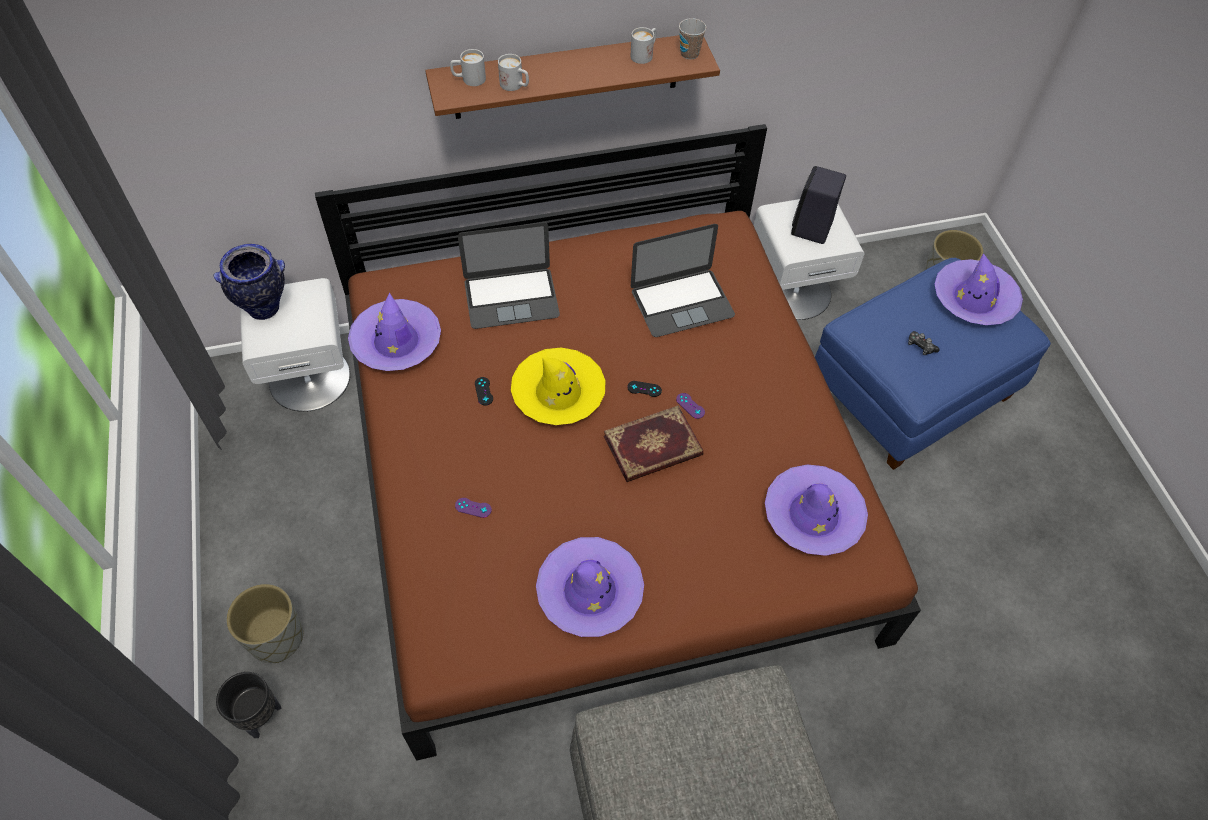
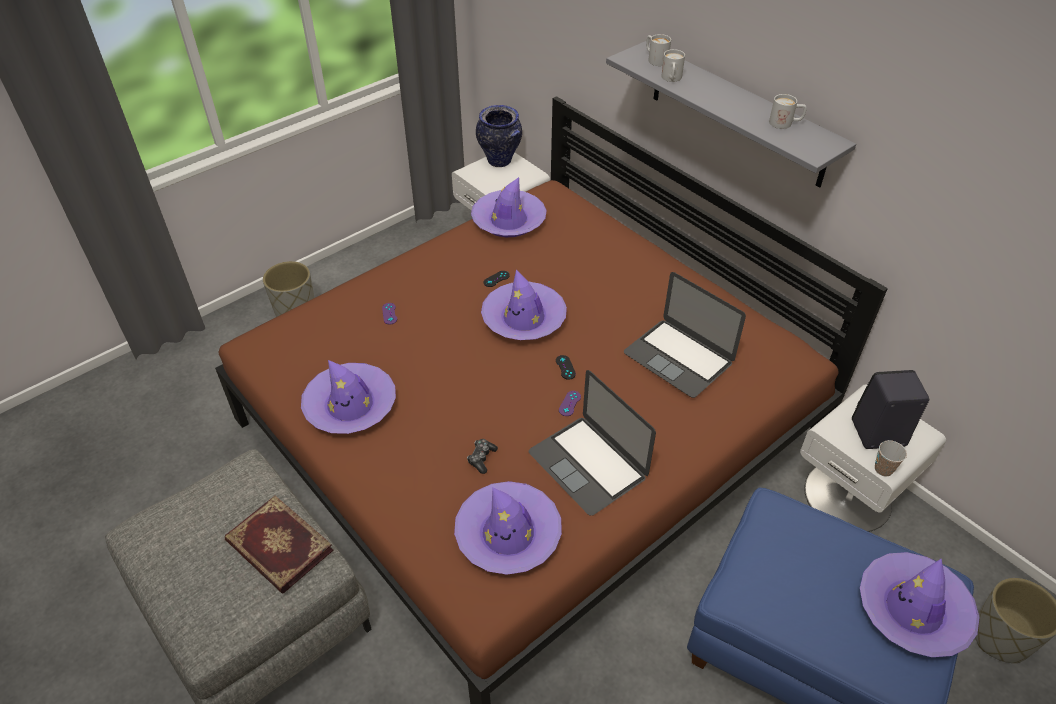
camera: 65 degrees right, 10 degrees down
black planter [216,672,282,738] -> none
brown shelf [425,35,720,119] -> grey shelf [606,41,856,188]
laptop [458,222,560,329] -> laptop moved to [529,370,656,516]
yellow hat [511,348,606,425] -> purple hat [481,270,567,340]
book [604,405,703,482] -> book moved to [225,496,333,593]
cup [679,18,706,60] -> cup moved to [875,440,907,477]
game controller [908,331,940,356] -> game controller moved to [467,439,498,474]

